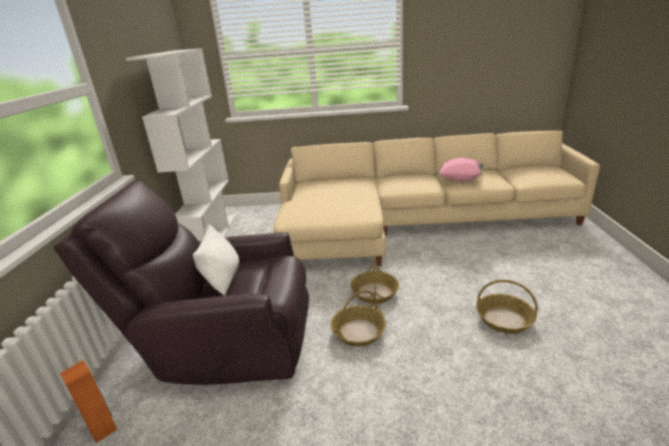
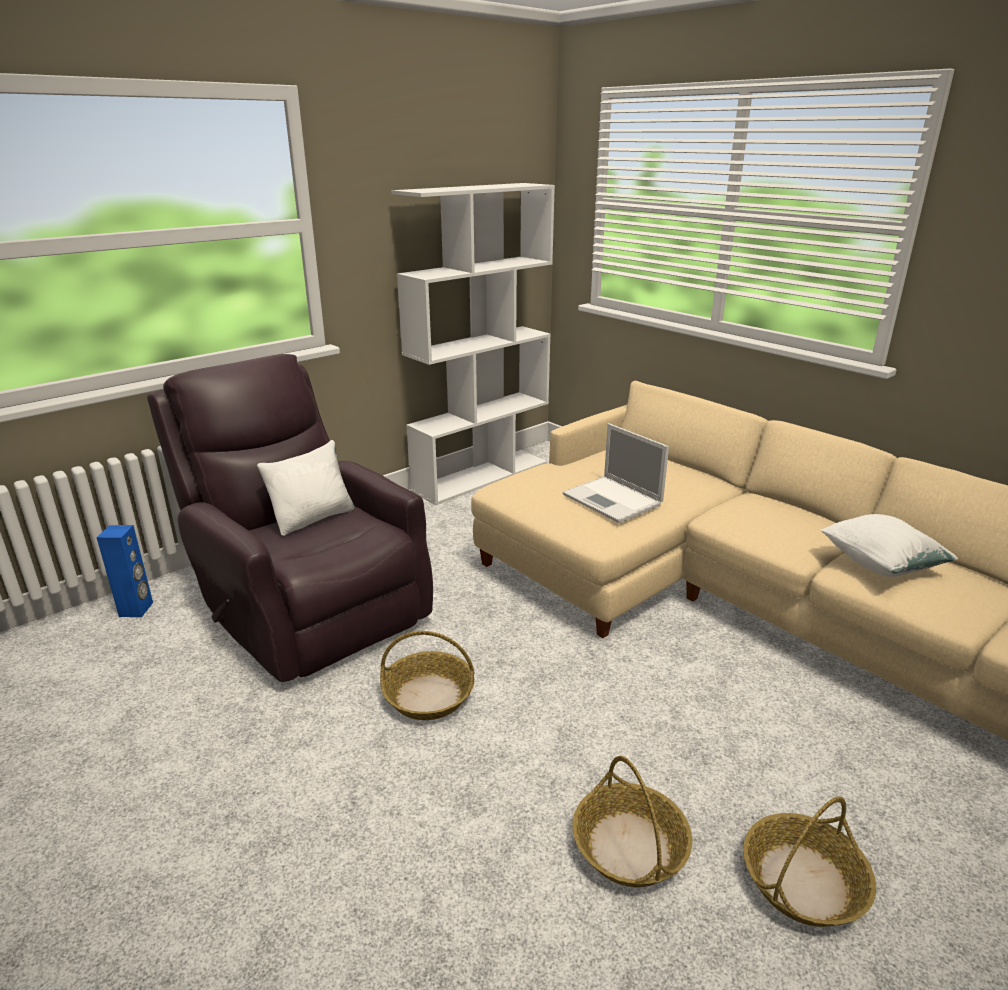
camera: 45 degrees right, 0 degrees up
orange speaker [60,360,117,443] -> blue speaker [97,525,153,617]
basket [350,254,399,304] -> basket moved to [743,797,876,927]
pink pillow [439,158,484,181] -> white pillow [821,514,958,577]
none -> laptop [563,423,669,523]

